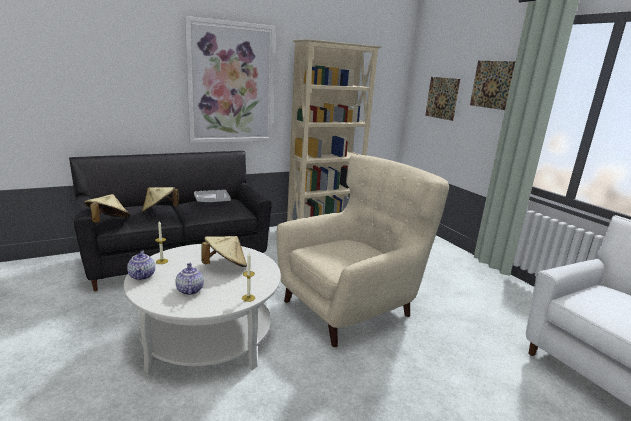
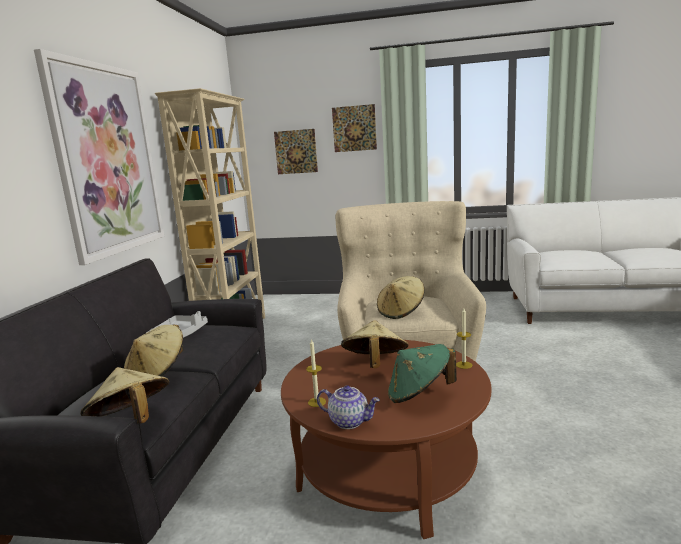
camera: 50 degrees left, 5 degrees down
white coffee table [124,244,281,374] -> brown coffee table [281,340,492,539]
teapot [176,263,204,295] -> green hat [388,344,457,403]
none -> beige hat [377,276,425,319]

